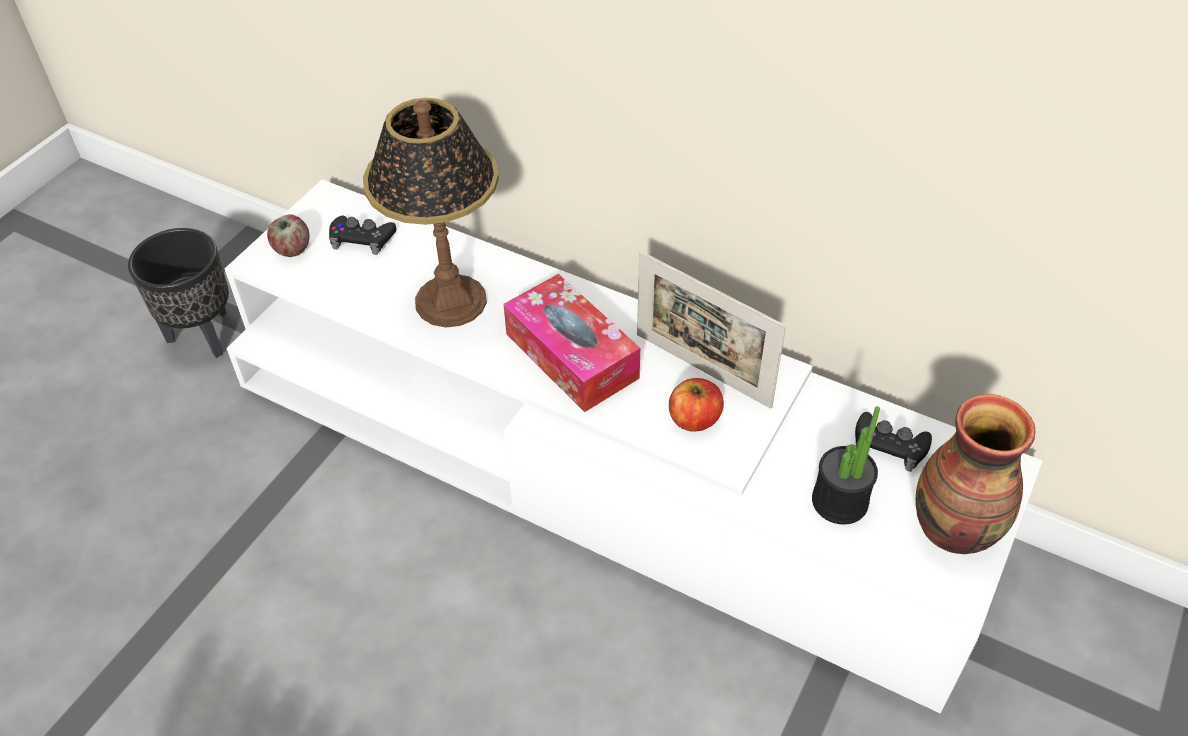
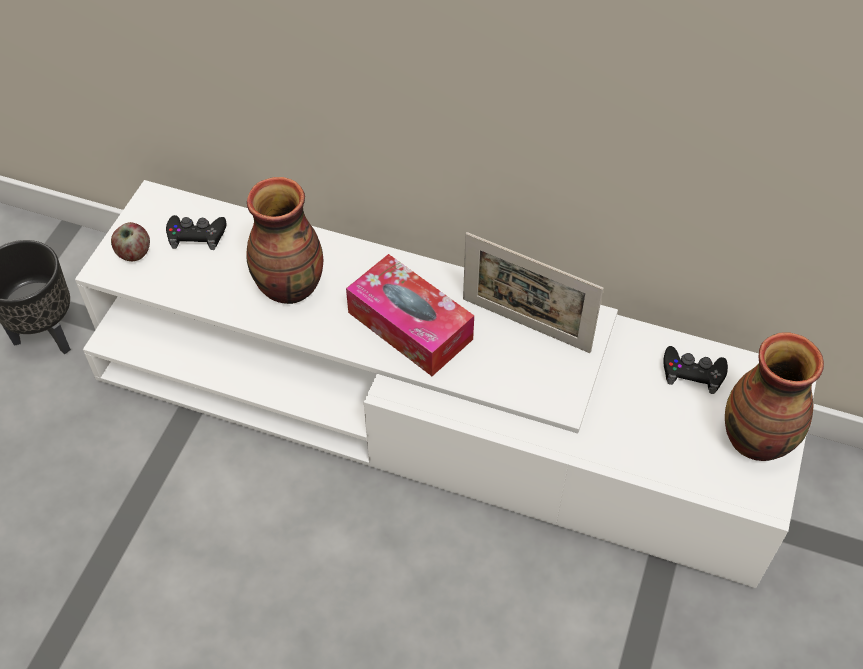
camera: 10 degrees left, 5 degrees up
table lamp [363,98,499,327] -> vase [246,177,323,304]
apple [669,378,724,432] -> none
potted plant [812,406,880,524] -> none

